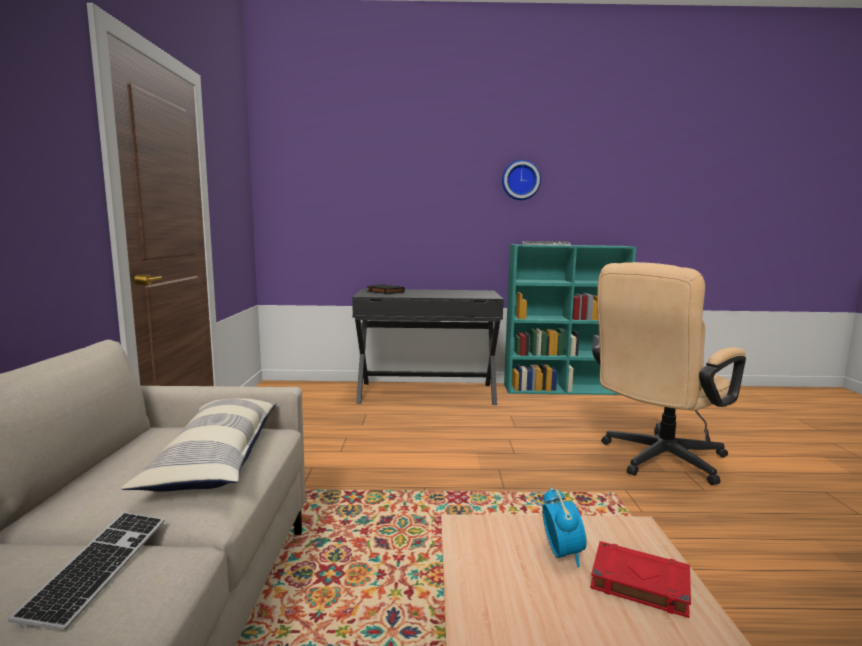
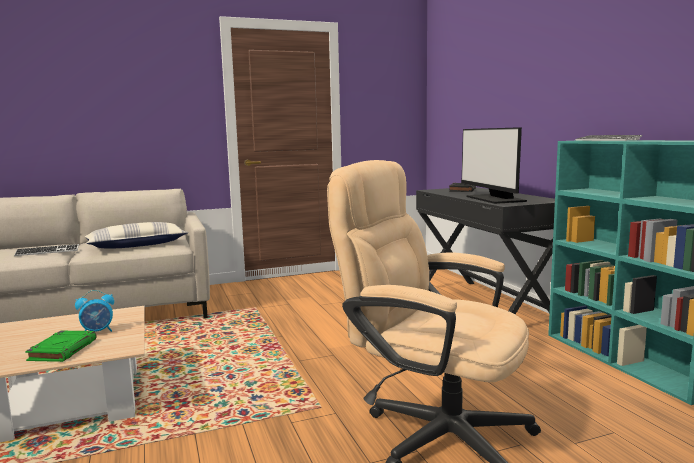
camera: 70 degrees right, 0 degrees up
wall clock [502,160,541,200] -> none
red book [590,541,691,618] -> green book [25,331,97,362]
none -> monitor [461,127,527,204]

